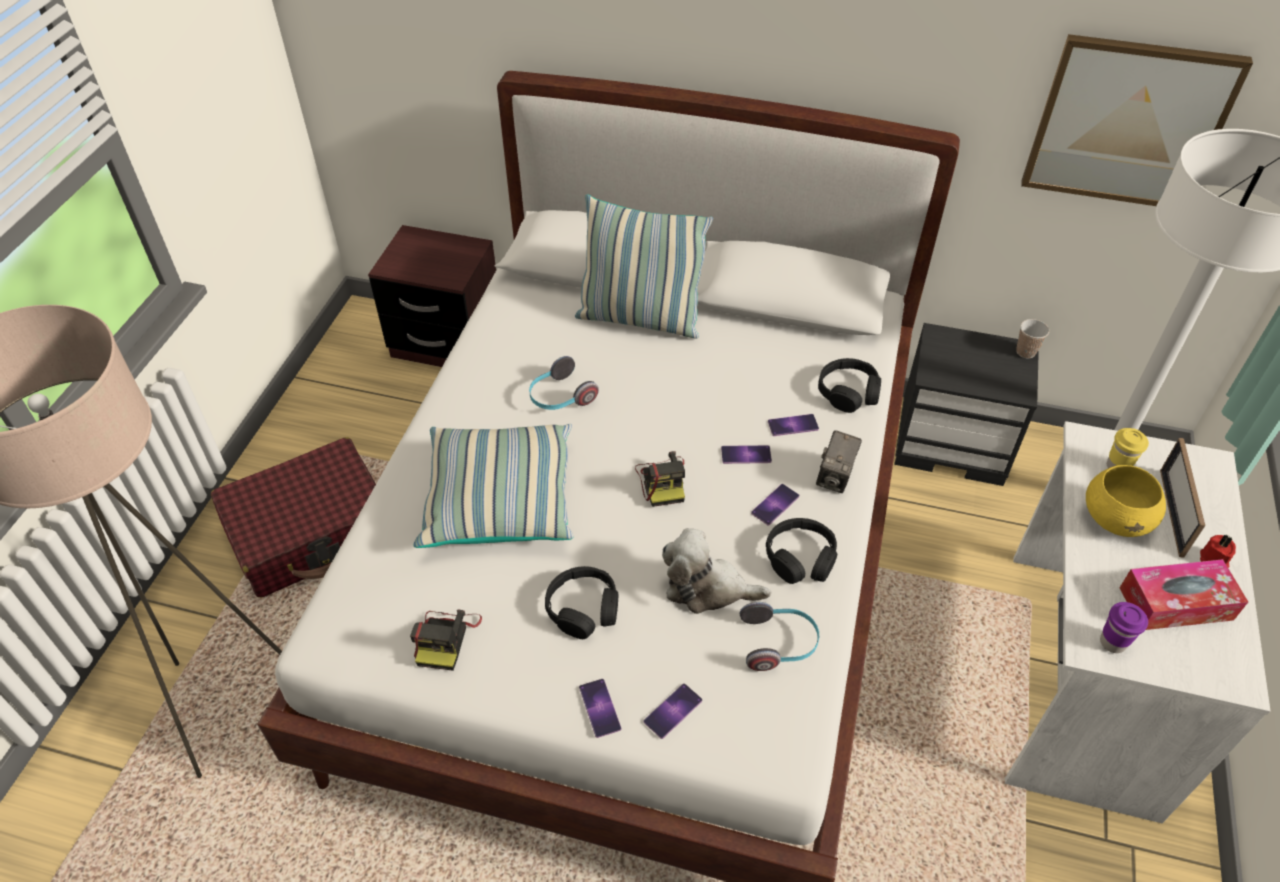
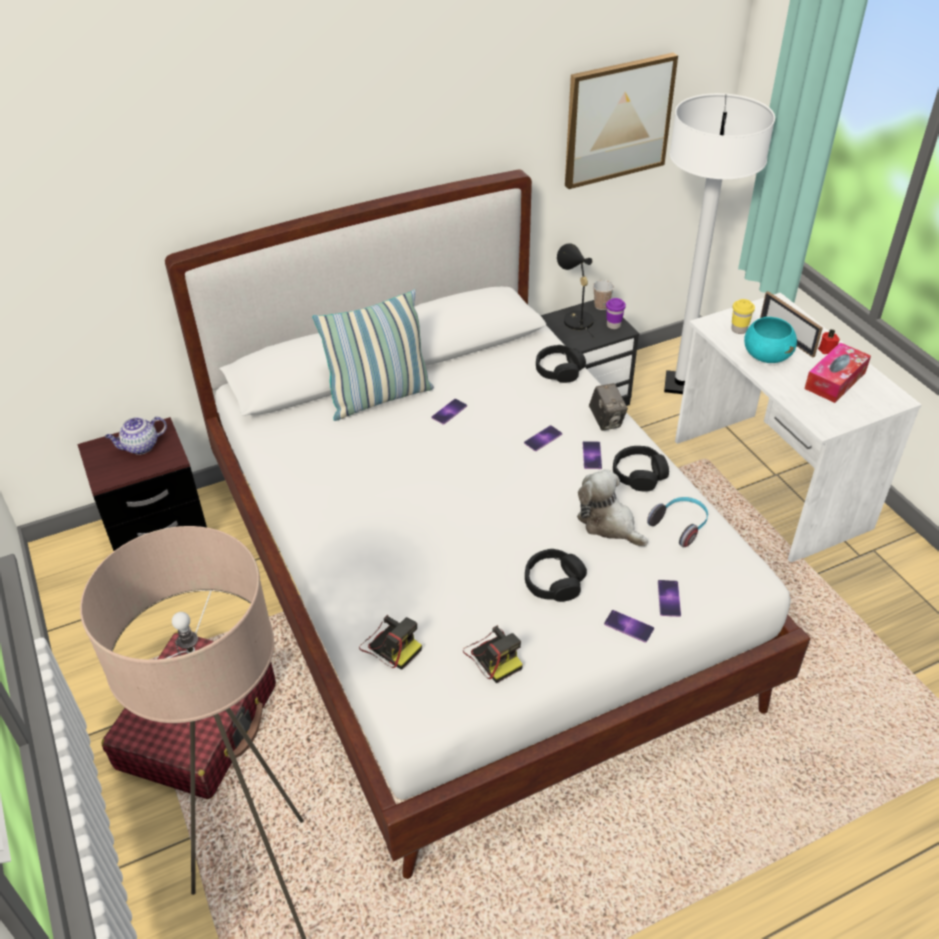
camera: 40 degrees left, 5 degrees down
pillow [413,424,574,548] -> none
headphones [529,356,599,410] -> none
camera [635,451,685,507] -> camera moved to [359,615,422,670]
plush toy [662,528,771,614] -> plush toy turned 75 degrees clockwise [577,469,648,546]
phone [768,414,819,436] -> phone moved to [432,399,467,425]
yellow bowl [1086,465,1166,537] -> turquoise bowl [744,317,797,363]
purple cup [1100,602,1148,653] -> purple cup moved to [606,298,626,329]
none -> teapot [105,417,167,455]
none -> black table lamp [557,243,595,339]

